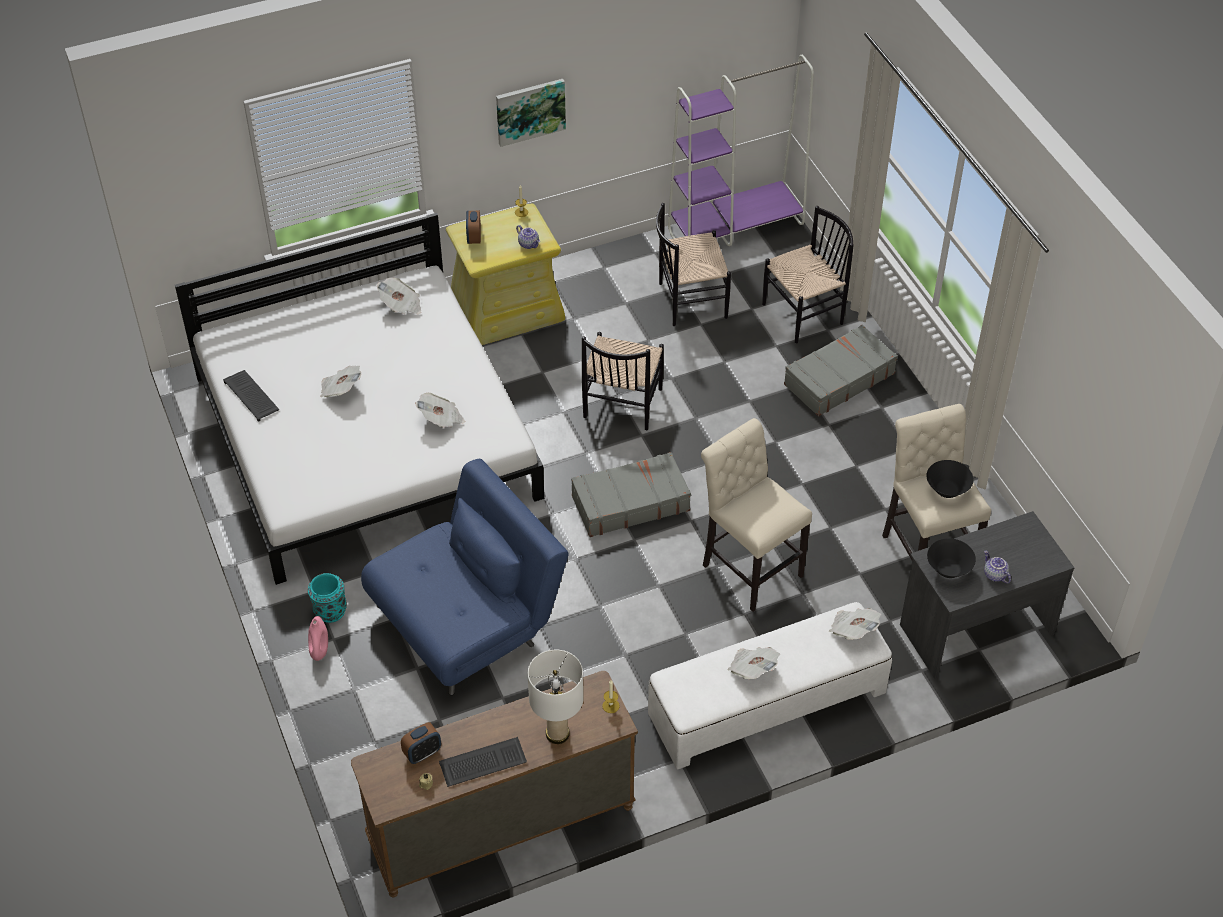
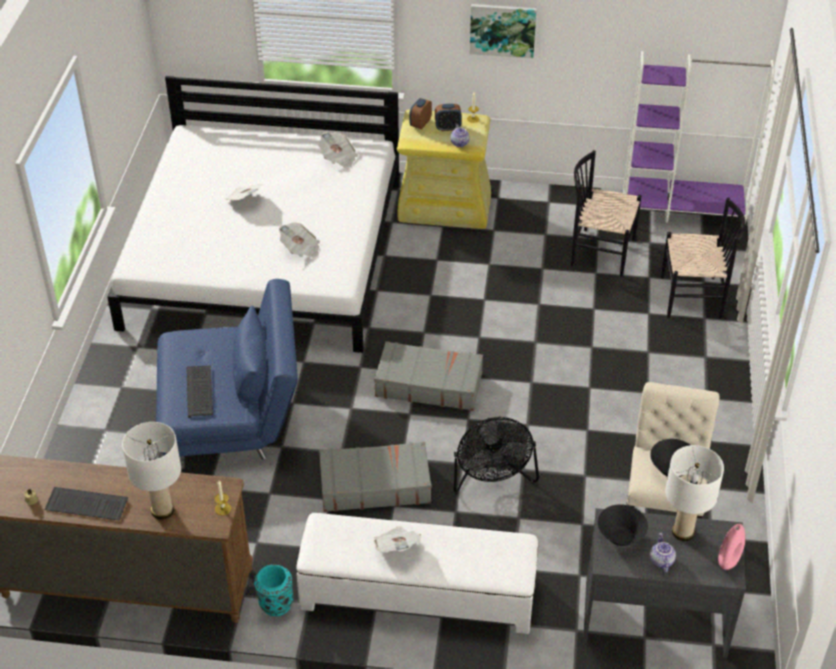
camera: 30 degrees right, 5 degrees down
keyboard [223,370,280,422] -> keyboard moved to [187,366,213,418]
turquoise vase [308,573,347,623] -> turquoise vase moved to [254,564,294,616]
pink vase [308,616,328,661] -> pink vase moved to [718,524,745,570]
alarm clock [401,722,441,764] -> alarm clock moved to [435,104,462,131]
black chair [582,332,664,430] -> none
beige stool [701,418,812,612] -> black fan [454,417,539,495]
grey suitcase [784,325,898,416] -> grey suitcase moved to [319,442,431,512]
newspaper [829,608,881,640] -> none
none -> white table lamp [665,445,724,541]

